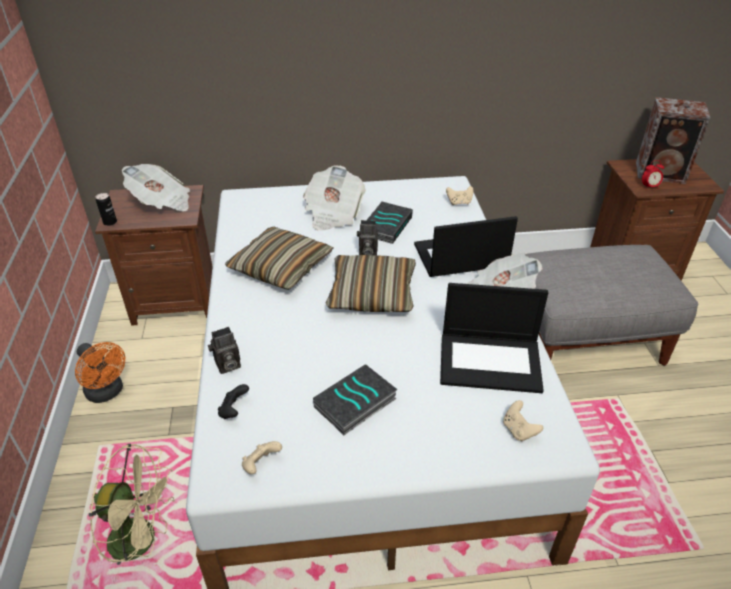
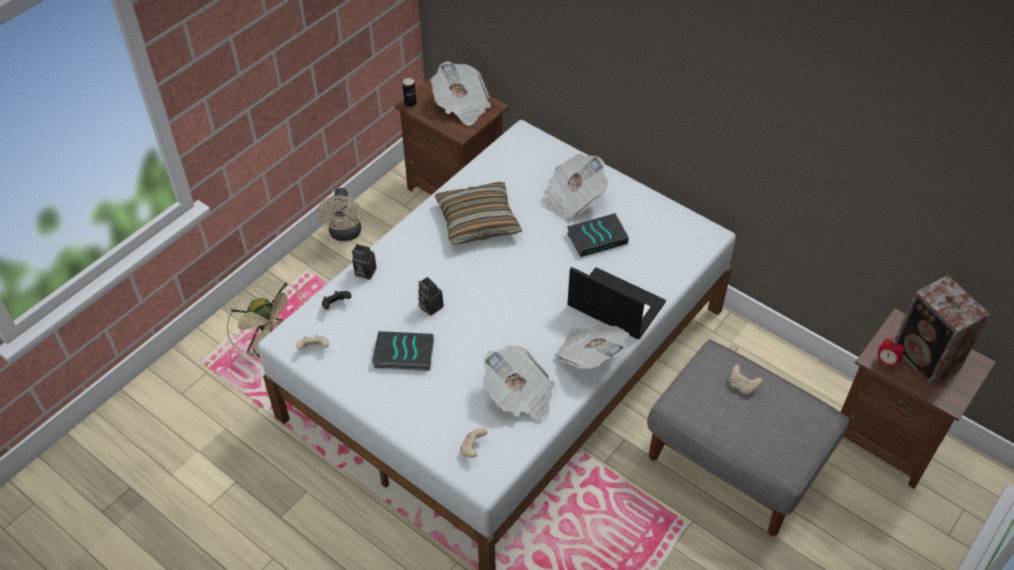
camera: 45 degrees right, 10 degrees up
orange fan [75,342,125,403] -> beige fan [318,188,362,241]
pillow [325,255,416,312] -> none
camera [357,220,378,255] -> camera moved to [418,277,444,316]
laptop [440,283,548,393] -> newspaper [483,345,555,421]
beige game controller [446,186,473,205] -> beige game controller moved to [730,365,762,394]

